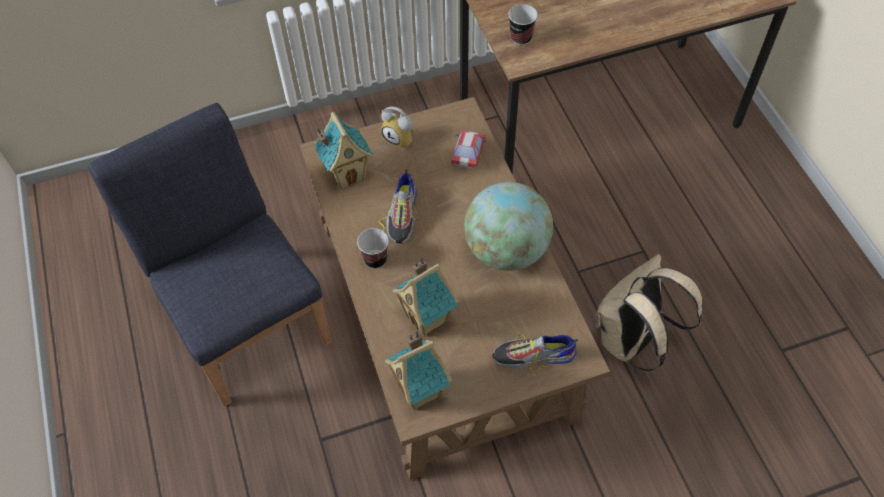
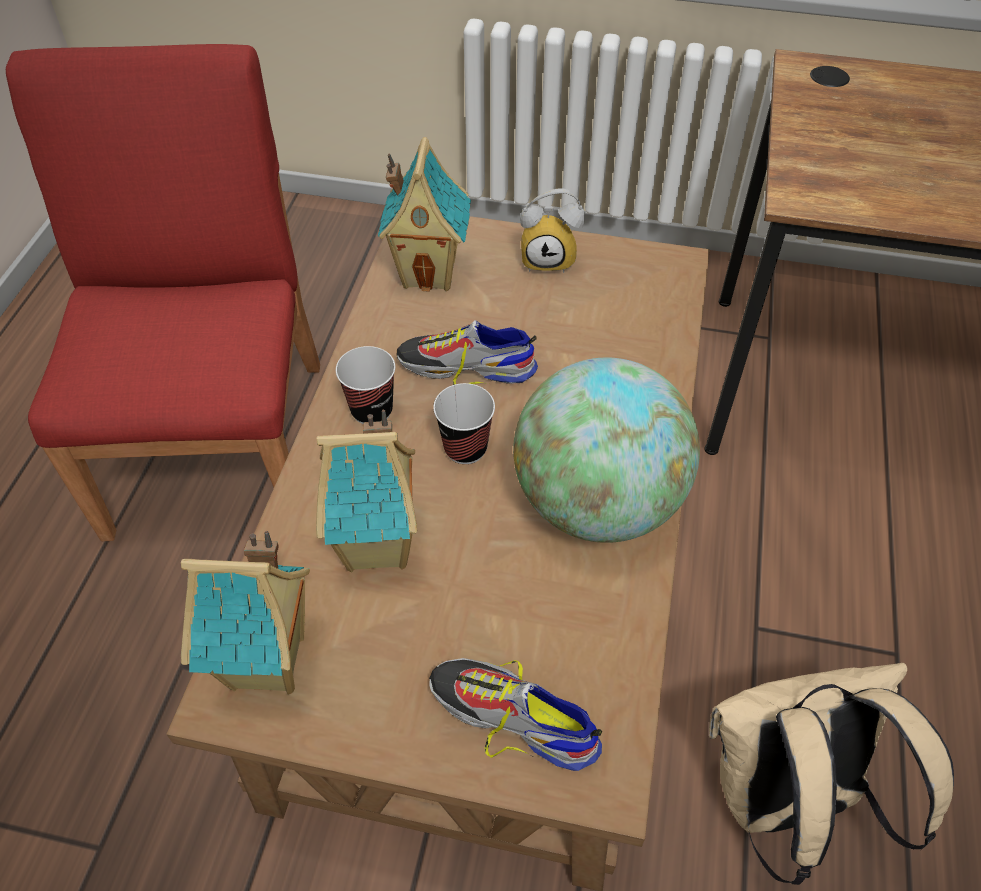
camera: 30 degrees right, 5 degrees down
blue chair [88,103,332,406] -> red chair [6,44,320,541]
shoe [379,169,422,243] -> shoe turned 60 degrees clockwise [396,320,538,385]
alarm clock [381,107,413,149] -> alarm clock turned 60 degrees counterclockwise [520,189,586,273]
toy car [452,130,486,169] -> none
cup [508,4,538,45] -> cup moved to [433,383,495,464]

